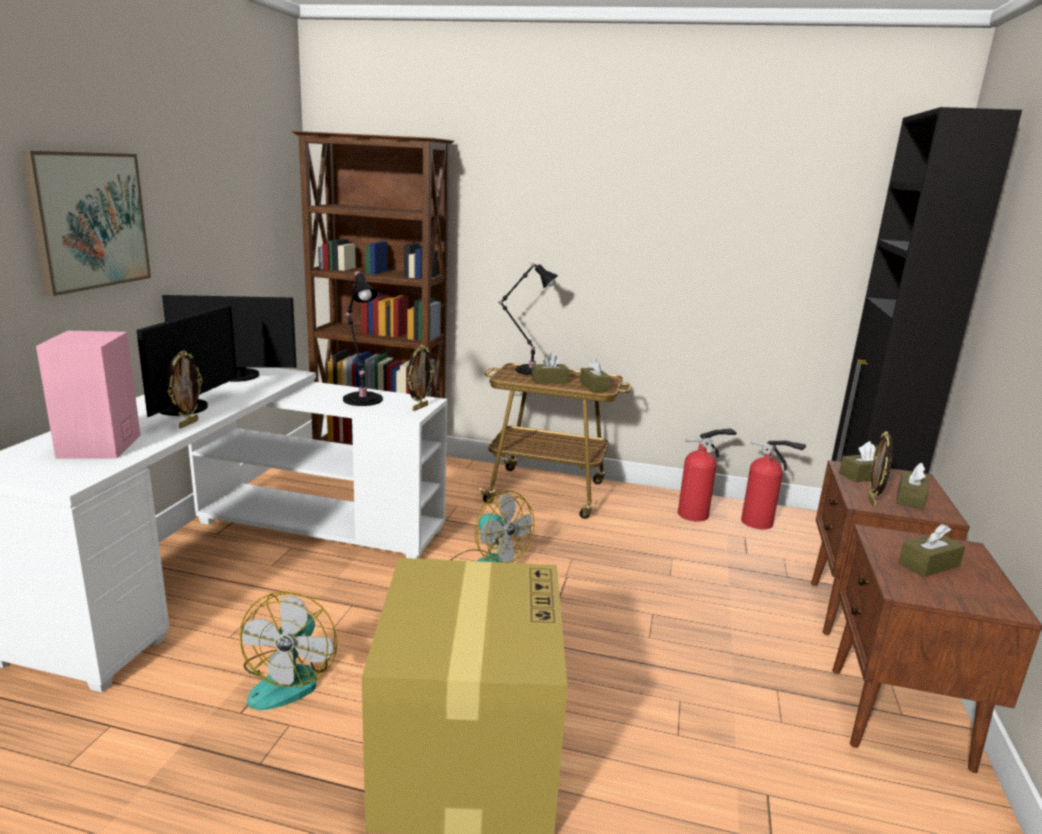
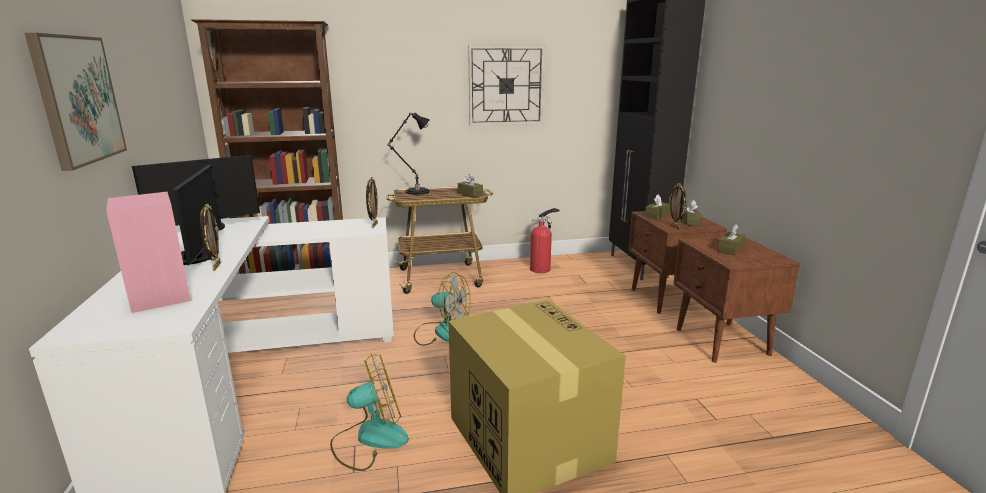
camera: 25 degrees left, 0 degrees up
fan [240,591,337,710] -> fan turned 90 degrees counterclockwise [330,353,409,471]
black table lamp [343,271,383,406] -> none
brown tissue box [532,353,569,384] -> none
fire extinguisher [741,440,806,529] -> none
none -> wall clock [468,45,545,126]

